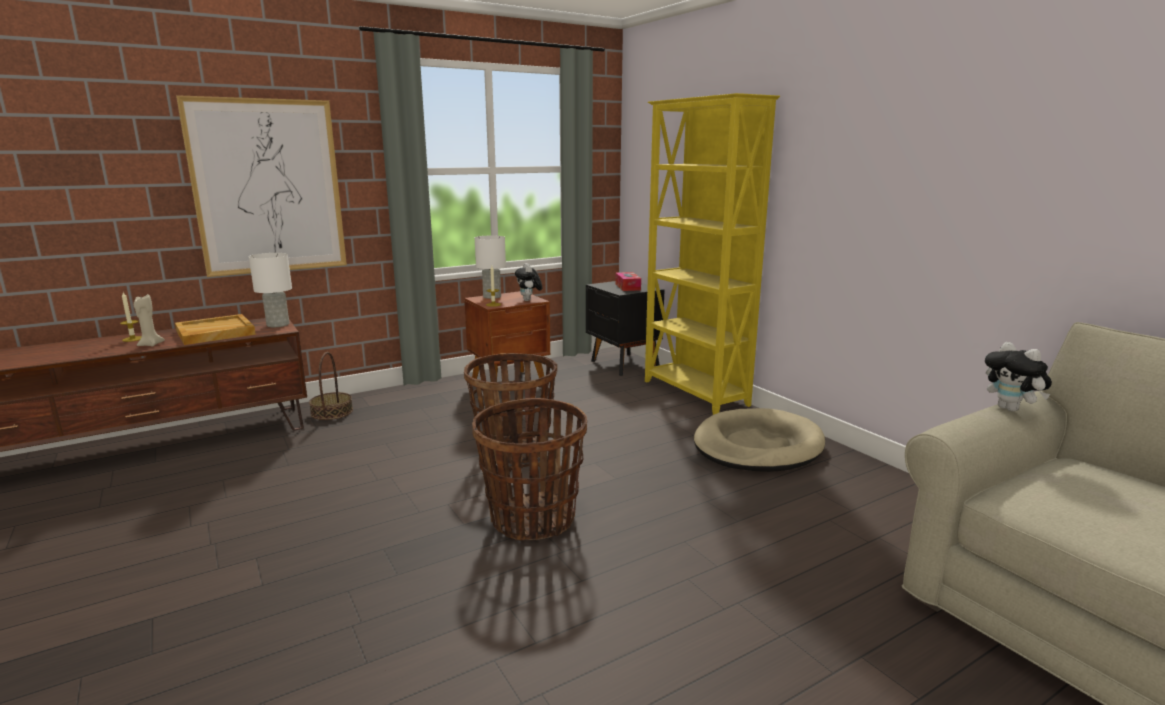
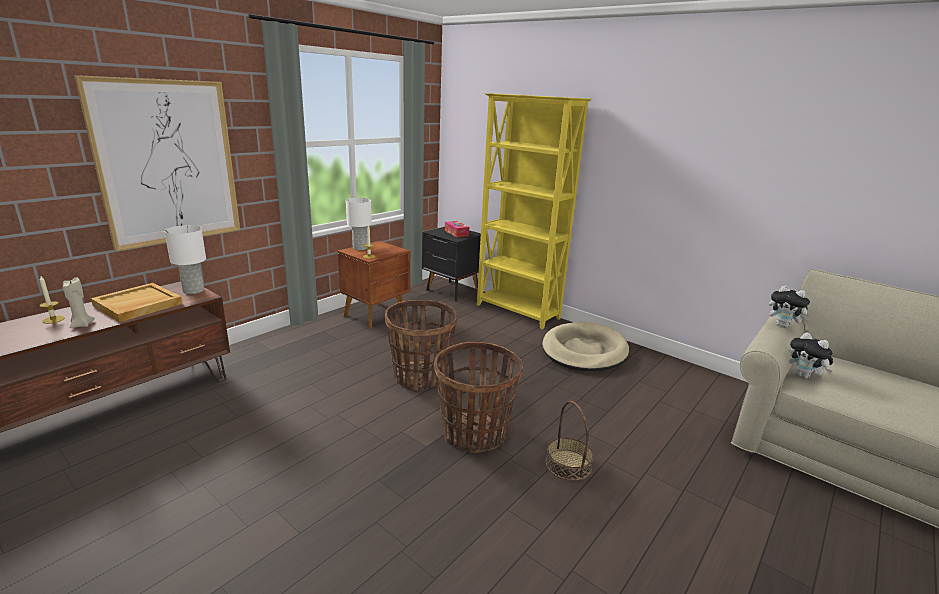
camera: 20 degrees left, 5 degrees up
basket [309,352,353,420] -> basket moved to [545,401,594,481]
plush toy [515,263,542,301] -> plush toy moved to [789,333,833,379]

